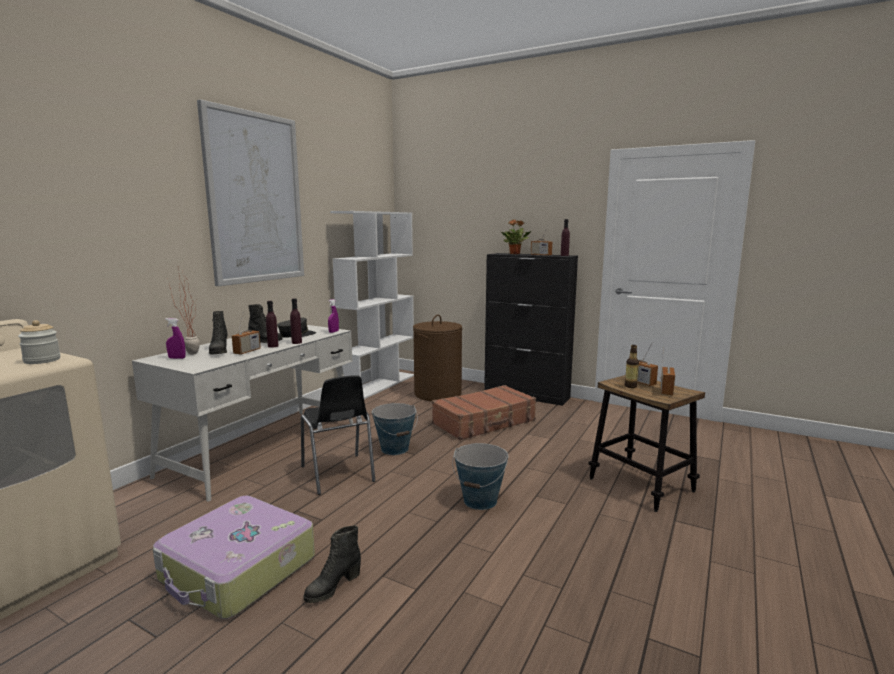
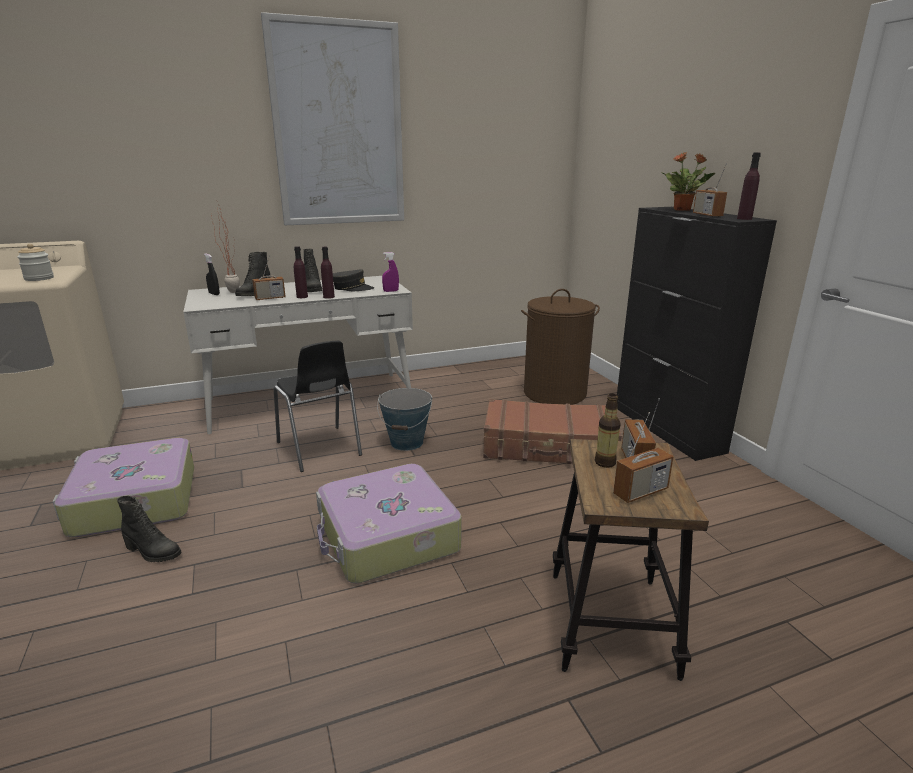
camera: 40 degrees right, 10 degrees up
purple spray bottle [165,318,185,359] -> black spray bottle [204,254,220,295]
black chair [301,376,375,495] -> black chair turned 45 degrees counterclockwise [274,341,362,472]
black boot [304,525,361,603] -> black boot turned 150 degrees counterclockwise [117,496,181,562]
white bookcase [330,211,414,399] -> none
bucket [452,443,508,510] -> suitcase [316,464,462,583]

